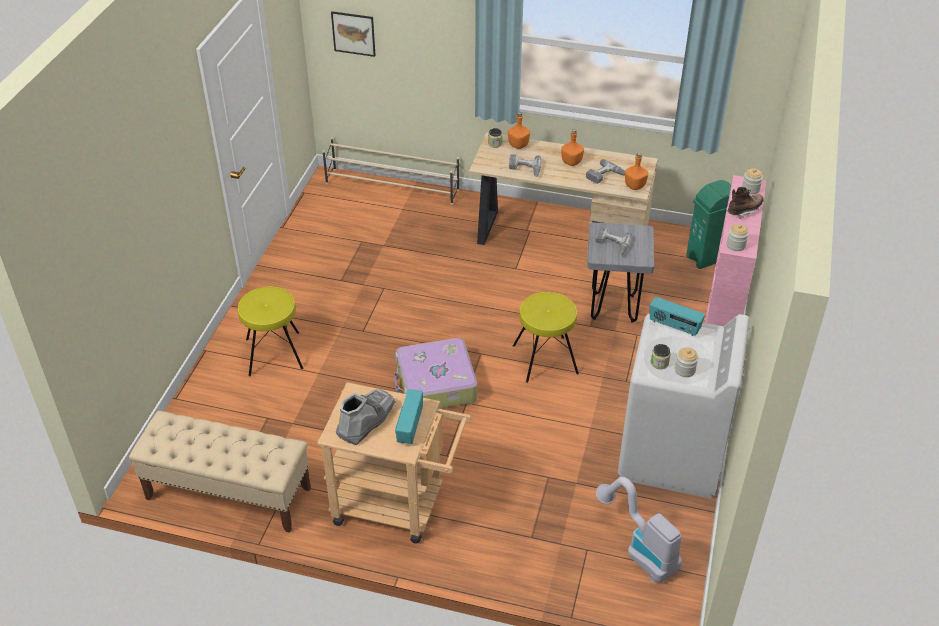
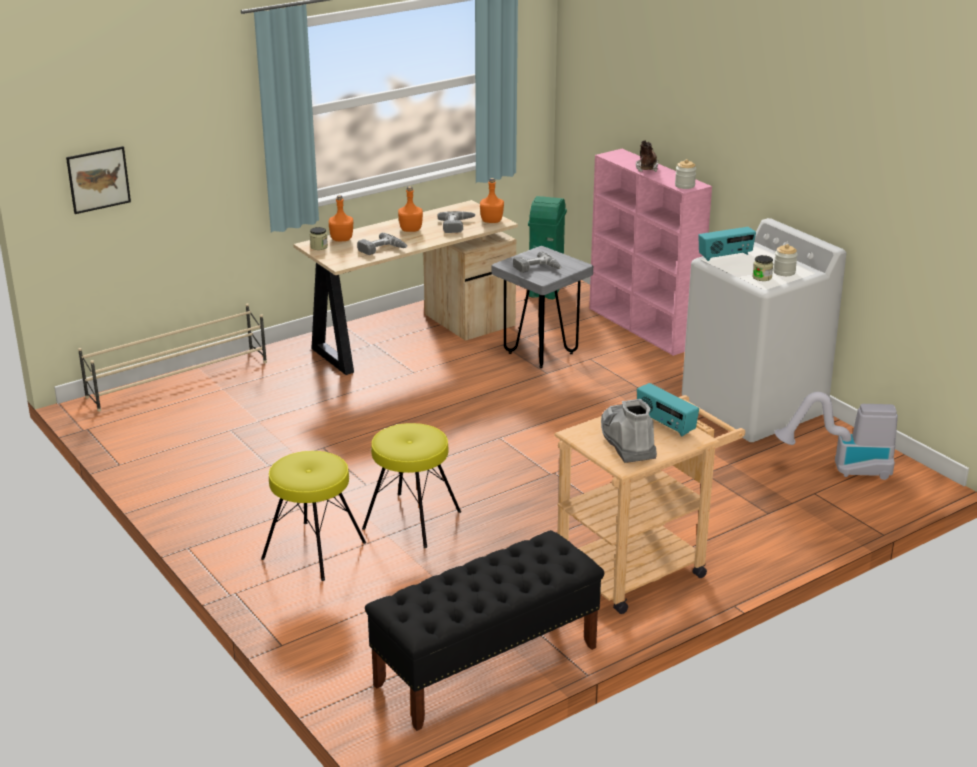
camera: 50 degrees left, 15 degrees down
beige bench [129,411,311,533] -> black bench [365,530,604,731]
suitcase [394,338,477,409] -> none
yellow stool [513,292,579,383] -> yellow stool moved to [362,423,461,548]
jar [742,168,763,195] -> none

